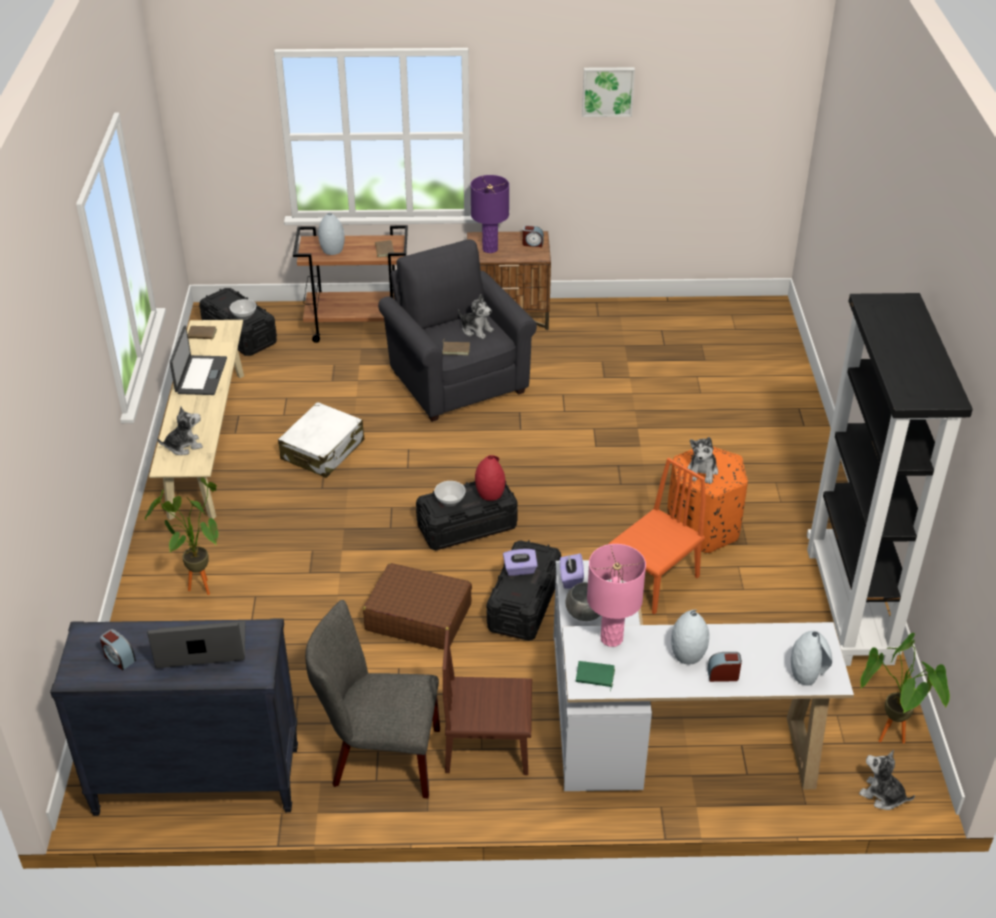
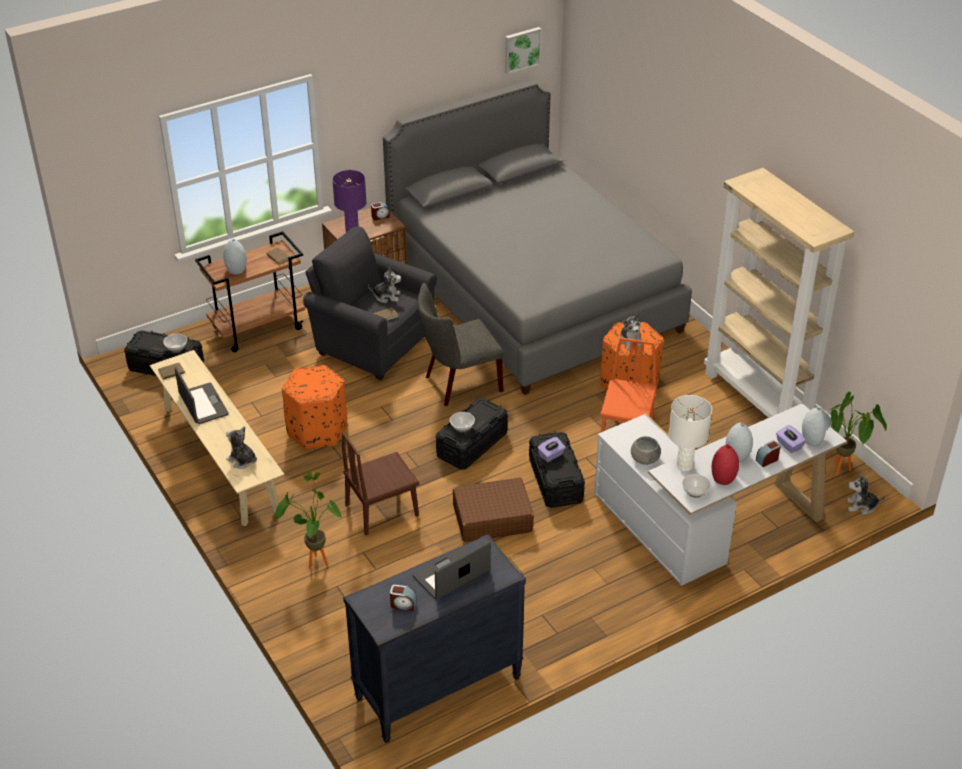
camera: 30 degrees left, 0 degrees up
plush toy [157,406,203,455] -> plush toy turned 90 degrees counterclockwise [226,426,257,469]
white suitcase [278,402,364,478] -> orange ottoman [282,365,347,450]
grey chair [305,600,440,798] -> grey chair moved to [417,283,504,406]
brown chair [442,630,532,775] -> brown chair moved to [342,432,419,536]
red vase [475,455,505,501] -> red vase moved to [711,444,739,485]
purple tissue box [560,554,584,589] -> purple tissue box moved to [776,425,806,453]
green book [576,661,615,691] -> bowl [682,474,711,498]
picture [582,67,635,117] -> picture moved to [505,27,542,74]
pink table lamp [587,544,646,647] -> white table lamp [668,395,712,471]
black bookcase [807,293,973,666] -> beige bookcase [704,168,854,418]
none -> grey bed [383,80,692,395]

